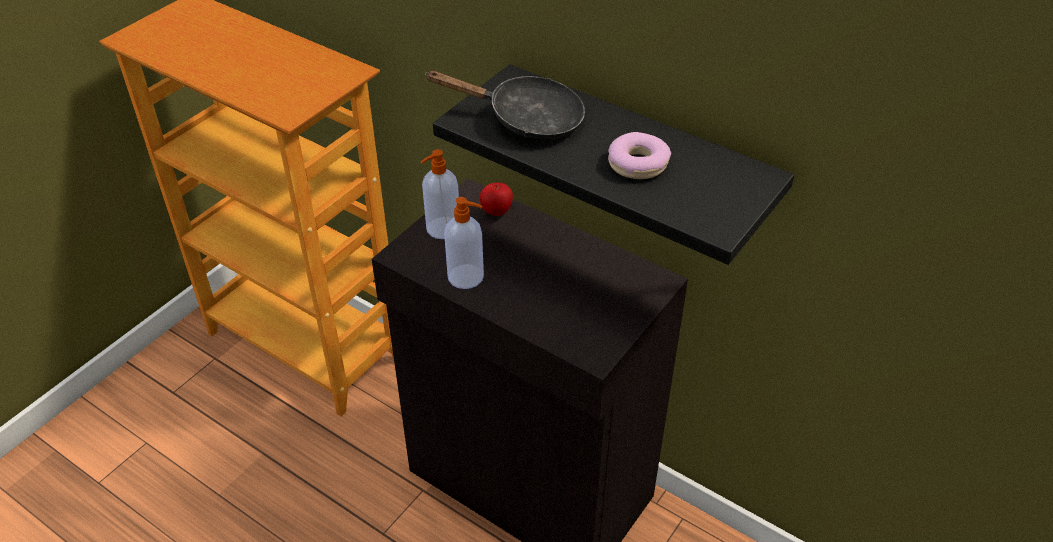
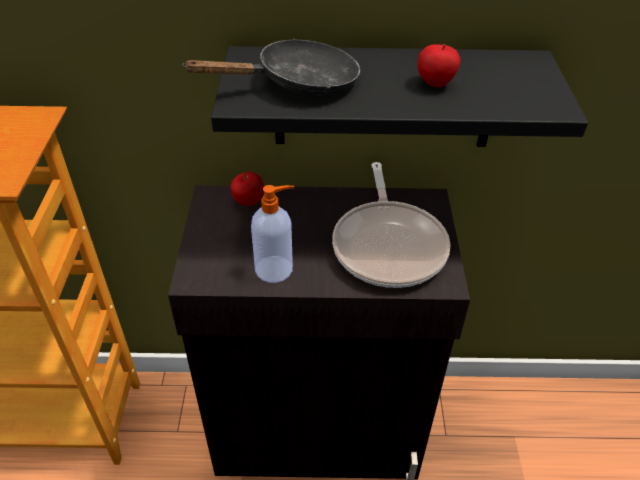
camera: 35 degrees left, 0 degrees up
soap dispenser [421,149,459,239] -> none
donut [608,132,671,179] -> apple [418,44,460,88]
none -> frying pan [332,162,451,288]

